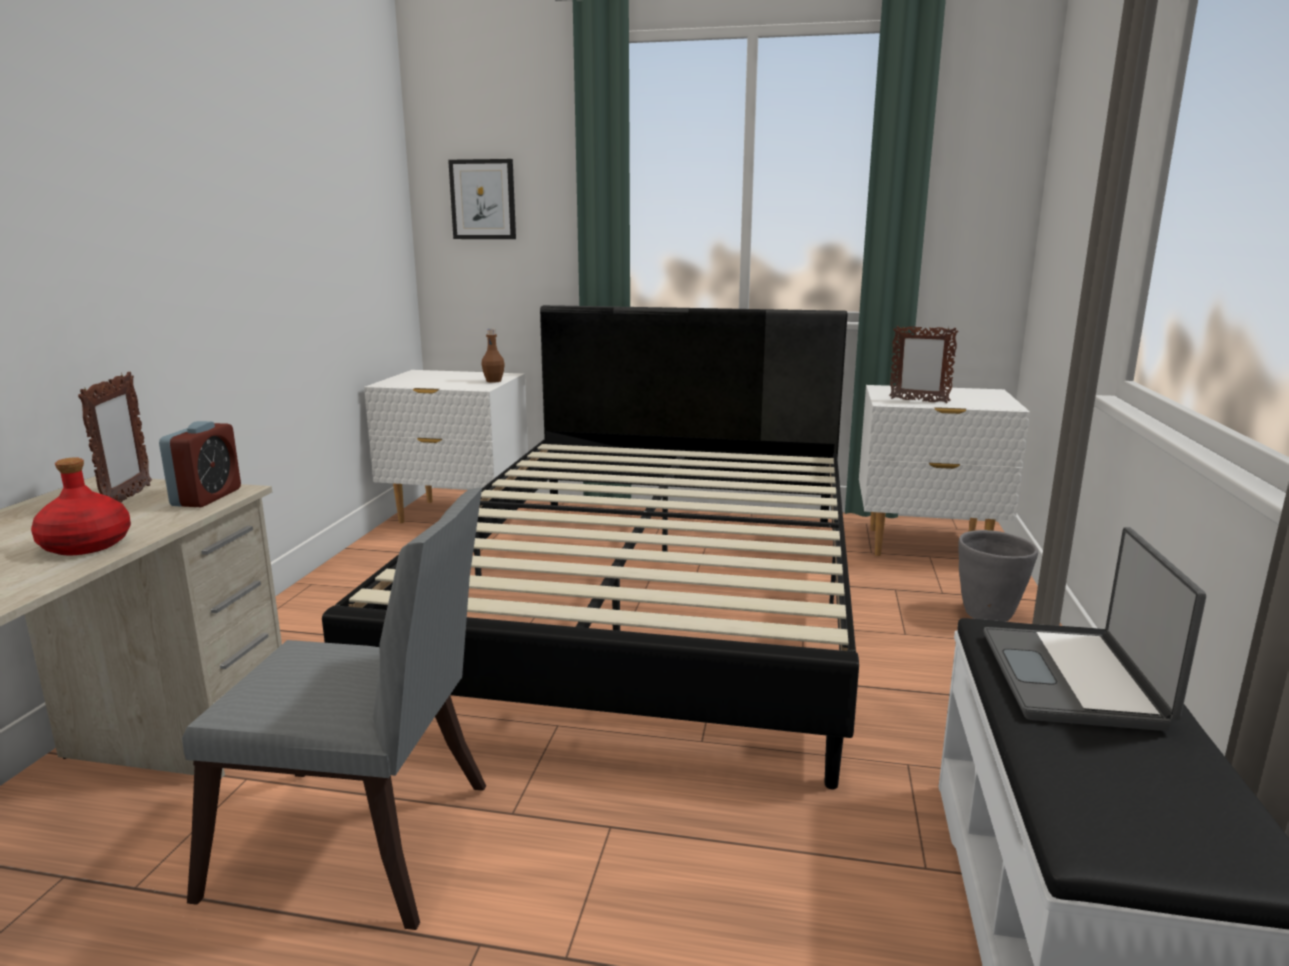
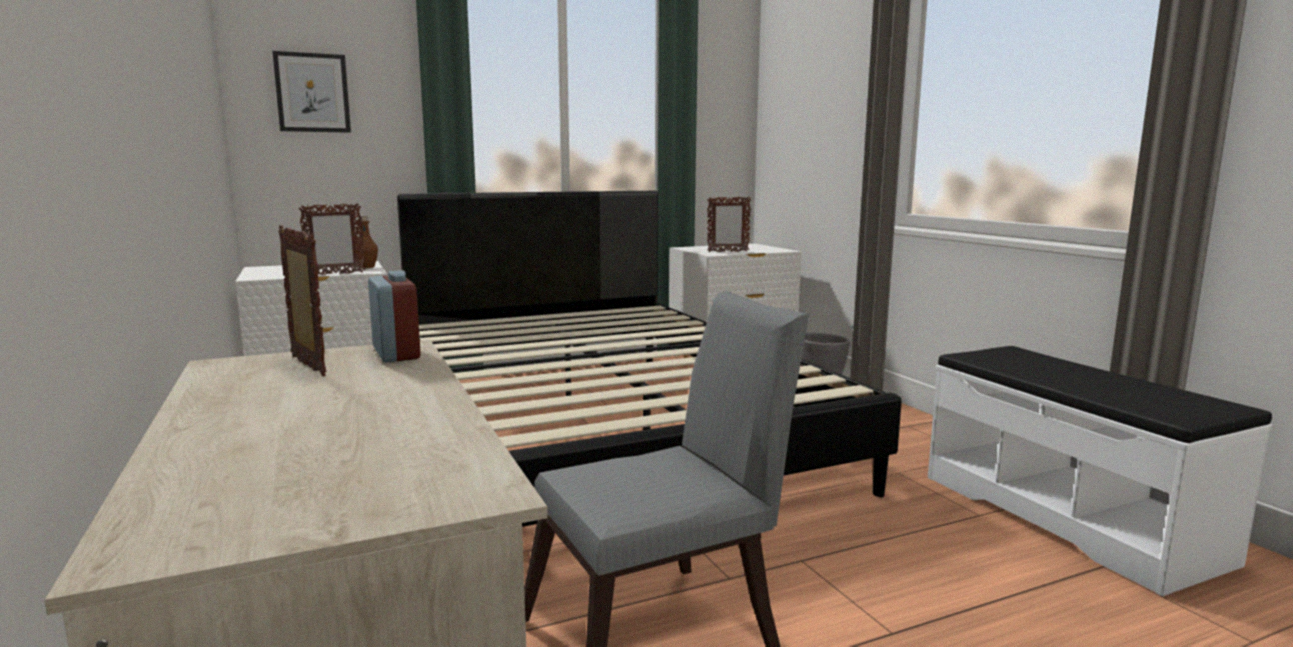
camera: 35 degrees left, 5 degrees down
red bottle [31,457,131,555] -> none
laptop [984,527,1206,731] -> none
none -> picture frame [298,203,365,275]

